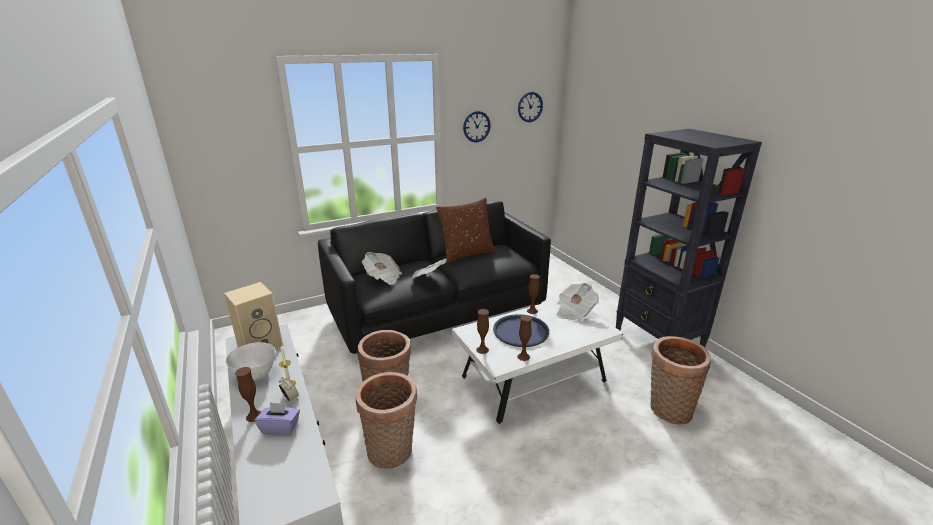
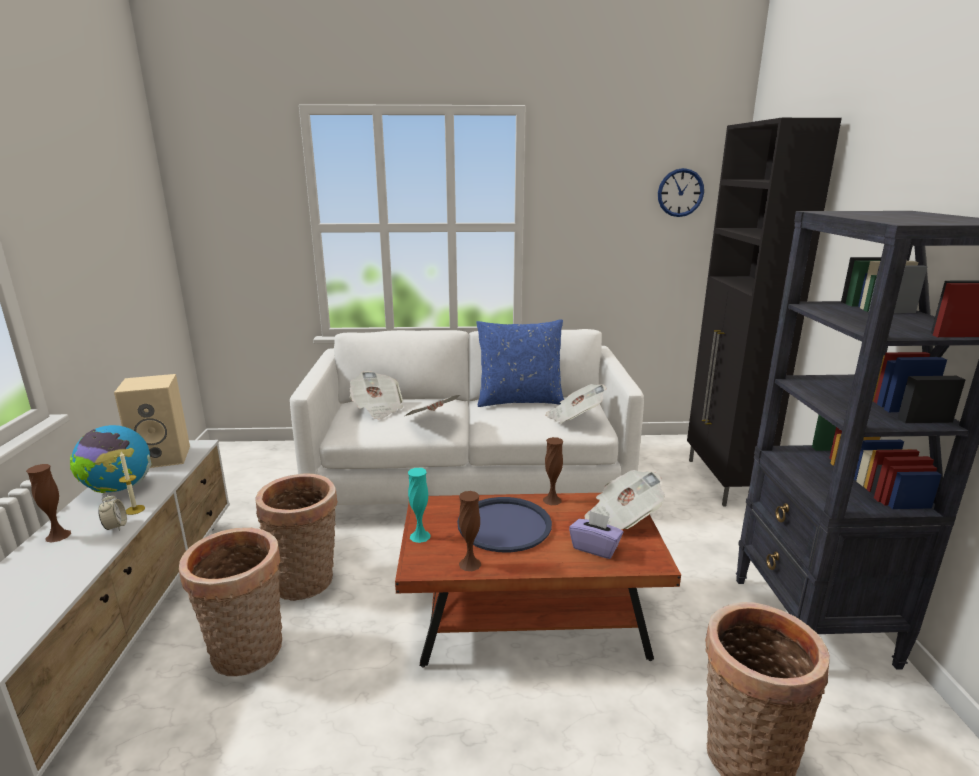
camera: 25 degrees right, 5 degrees down
white bowl [226,342,276,380] -> globe [70,425,152,493]
purple tissue box [255,402,300,435] -> purple tissue box moved to [569,511,624,559]
black sofa [318,201,551,354] -> white sofa [290,329,644,505]
brown pillow [436,198,496,263] -> blue pillow [476,319,564,407]
white coffee table [452,299,623,424] -> brown coffee table [395,493,681,667]
wall clock [463,111,491,142] -> none
brown vase [476,309,489,354] -> turquoise vase [408,468,431,543]
none -> newspaper [546,384,607,423]
none -> black cabinet [687,118,842,506]

